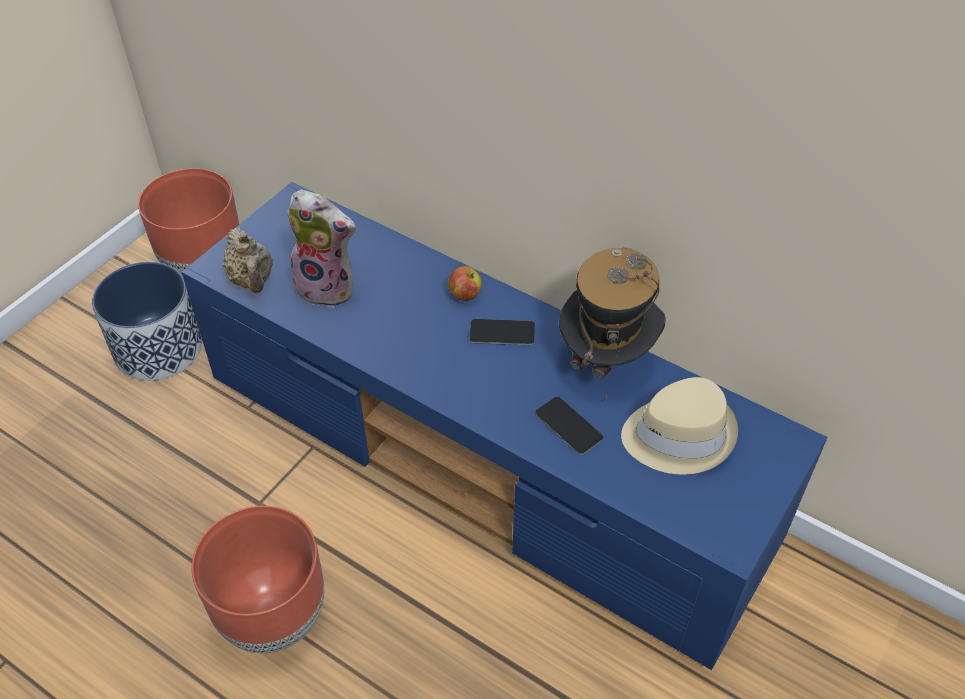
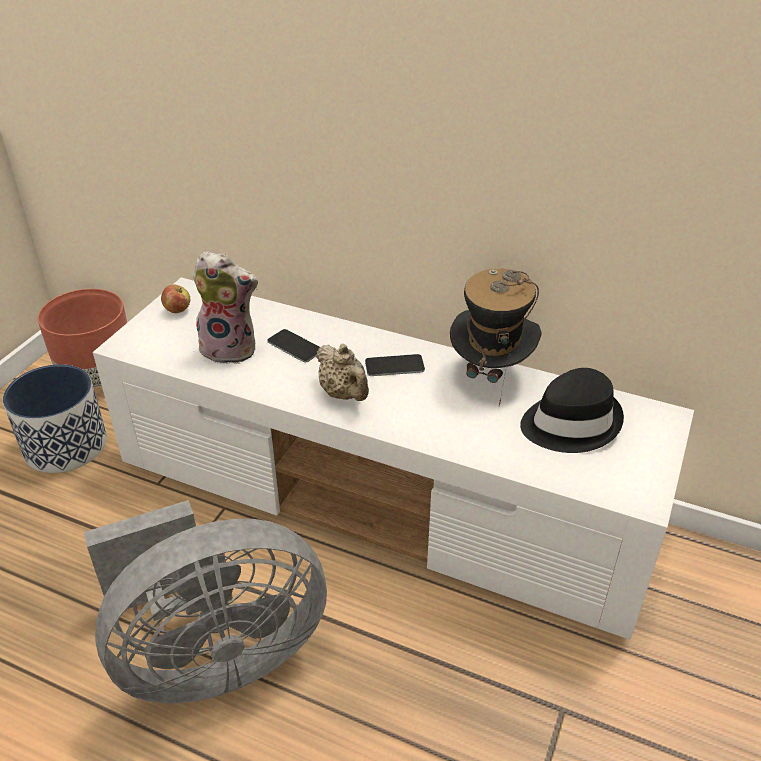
camera: 10 degrees left, 10 degrees down
blue tv stand [182,182,828,670] -> white tv stand [93,277,694,640]
brown planter [192,506,324,653] -> grey fan [84,500,327,703]
beige teapot [223,227,273,293] -> beige teapot moved to [316,344,369,401]
apple [448,266,482,301] -> apple moved to [161,285,190,313]
phone [535,397,603,455] -> phone moved to [267,329,320,362]
beige hat [621,377,738,475] -> black hat [520,368,624,453]

